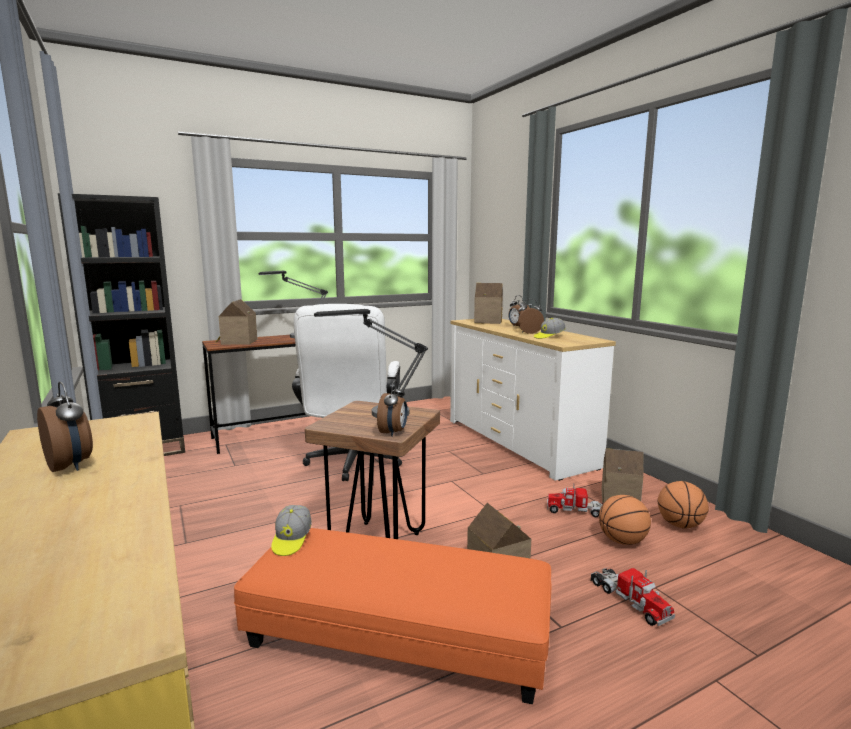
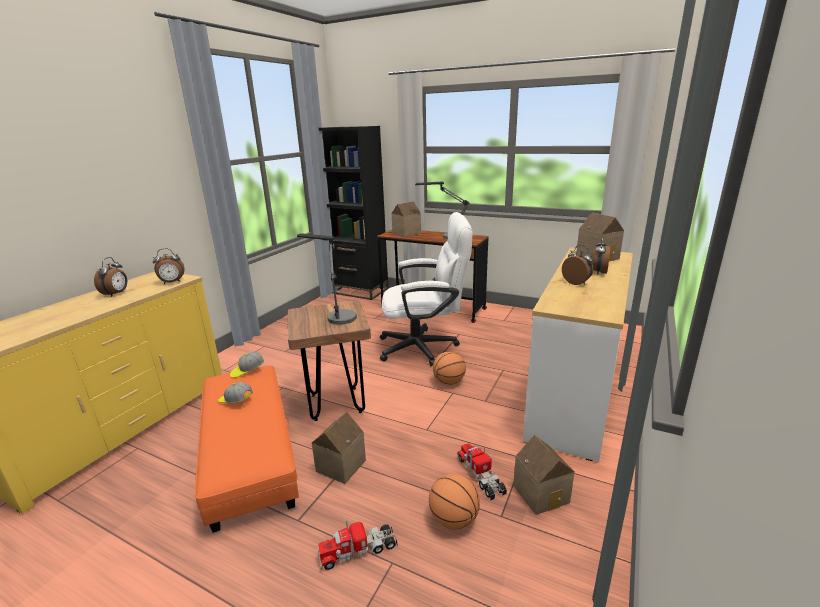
camera: 55 degrees right, 10 degrees up
white office chair [292,304,402,481] -> white office chair turned 150 degrees counterclockwise [380,212,472,366]
alarm clock [377,380,407,437] -> alarm clock moved to [153,248,185,284]
cap [534,318,566,339] -> cap moved to [218,382,253,403]
toy truck [591,568,675,626] -> toy truck turned 45 degrees clockwise [318,521,398,570]
basketball [657,481,709,529] -> basketball moved to [433,352,466,385]

